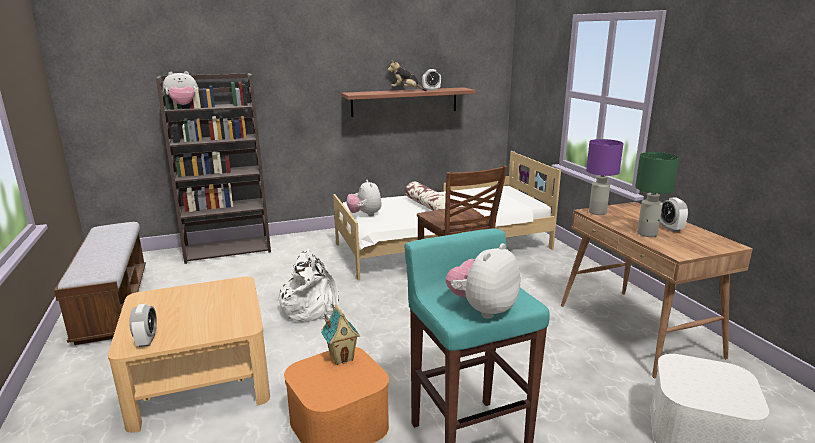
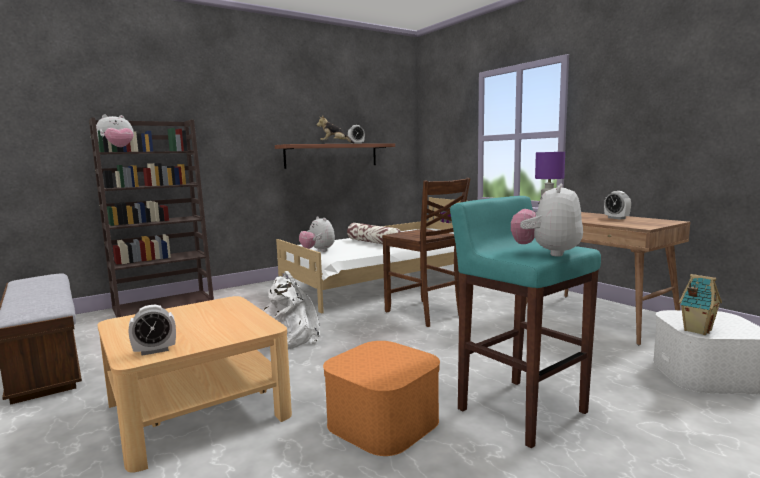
camera: 15 degrees left, 10 degrees down
alarm clock [129,304,157,347] -> alarm clock turned 90 degrees clockwise [129,305,176,356]
toy house [321,304,360,365] -> toy house moved to [679,274,722,335]
green table lamp [635,152,680,237] -> none

